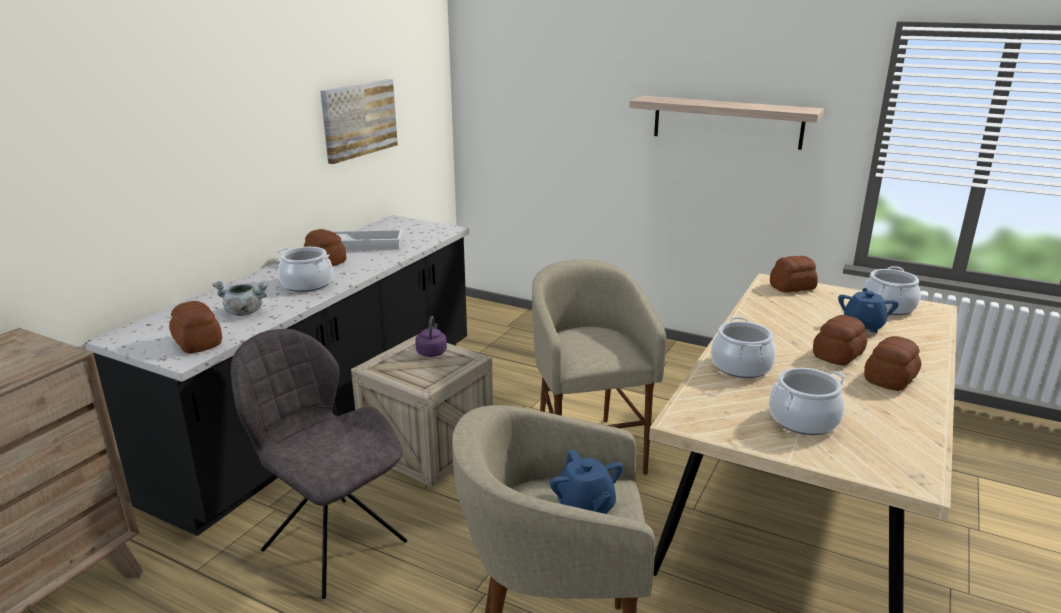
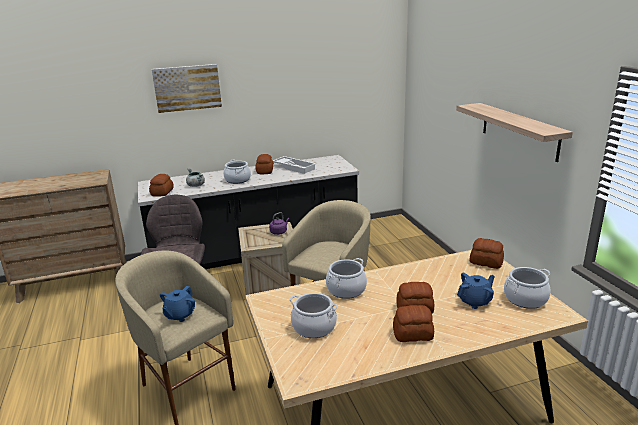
camera: 45 degrees right, 0 degrees up
picture [320,79,398,164] -> picture moved to [152,64,222,113]

